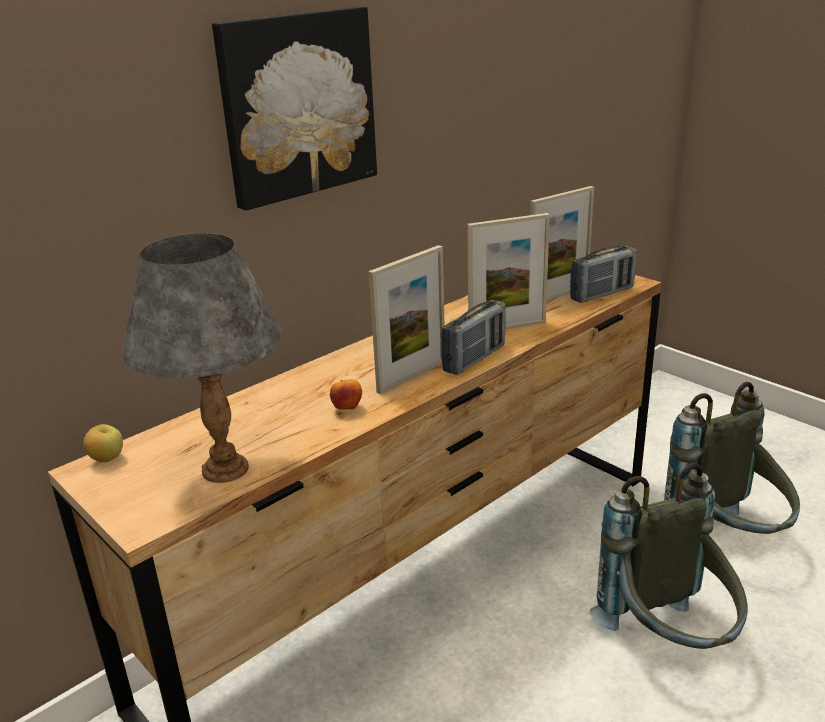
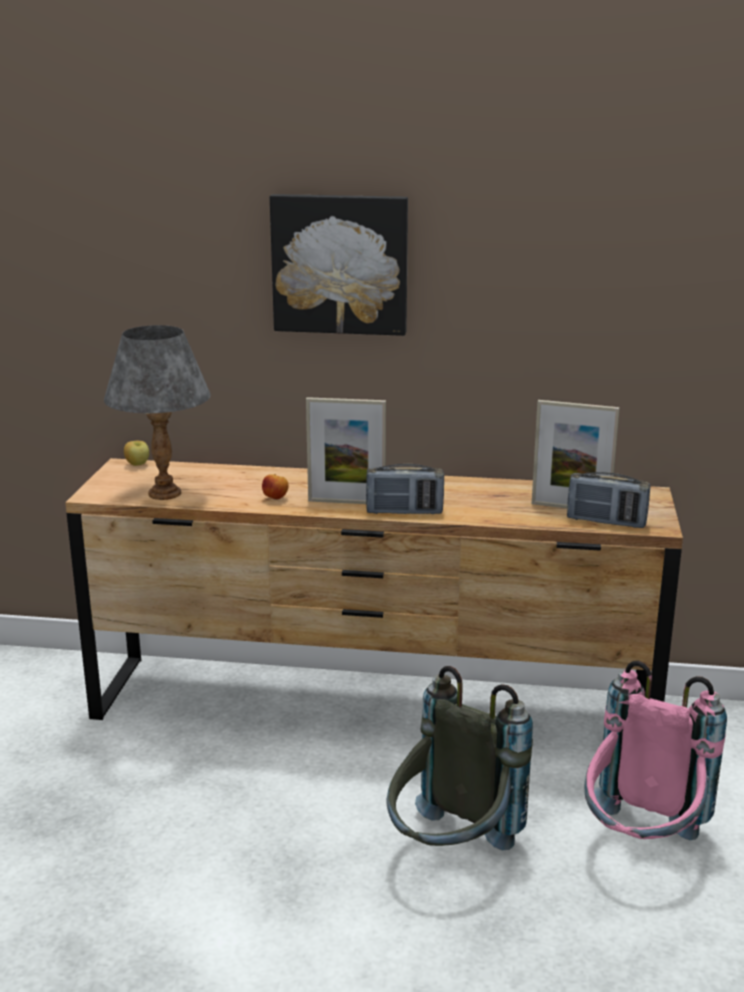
camera: 50 degrees right, 5 degrees down
picture frame [467,213,550,330] -> none
grey backpack [664,382,800,534] -> pink backpack [585,661,727,840]

